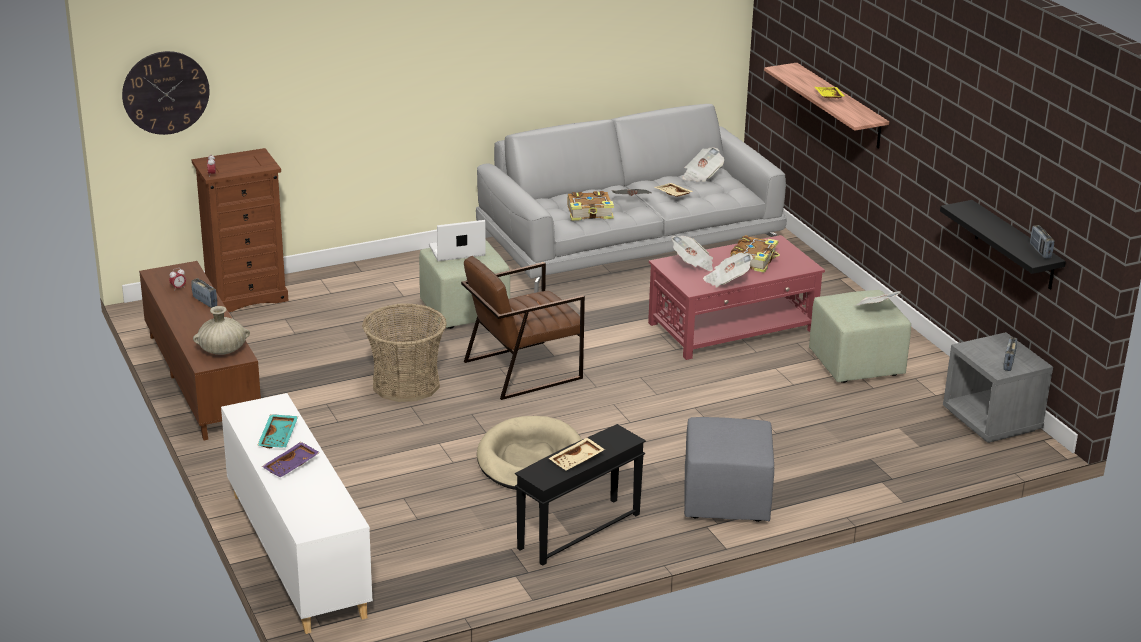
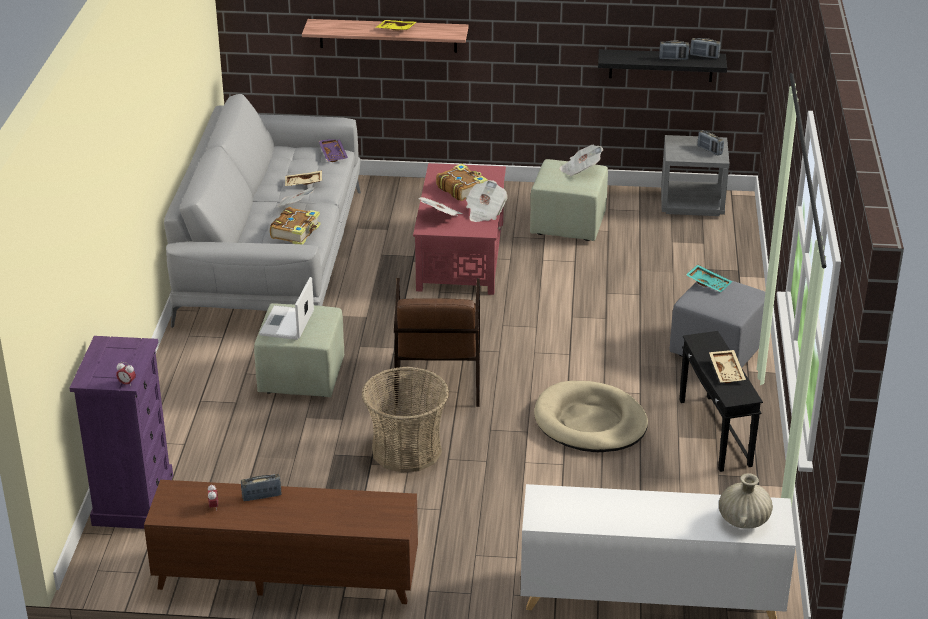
camera: 60 degrees left, 5 degrees up
wall clock [122,51,209,135] -> none
brown dresser [191,148,288,312] -> purple dresser [70,336,173,529]
beige vase [193,306,250,355] -> beige vase moved to [719,473,773,528]
turquoise tray [257,414,298,448] -> turquoise tray moved to [686,265,733,293]
purple tray [262,442,320,478] -> purple tray moved to [319,139,348,162]
newspaper [682,147,724,182] -> none
none -> radio [659,41,690,60]

